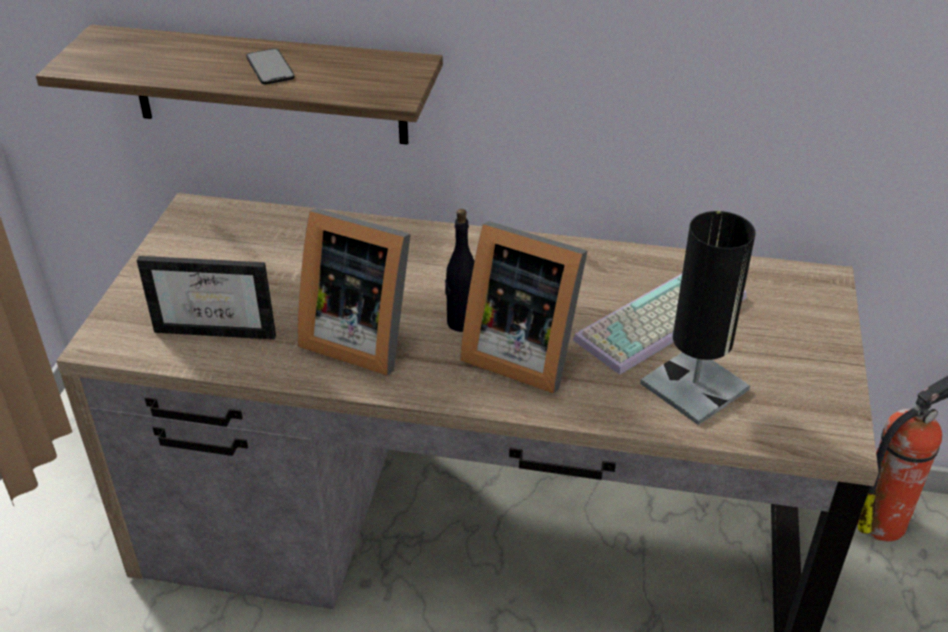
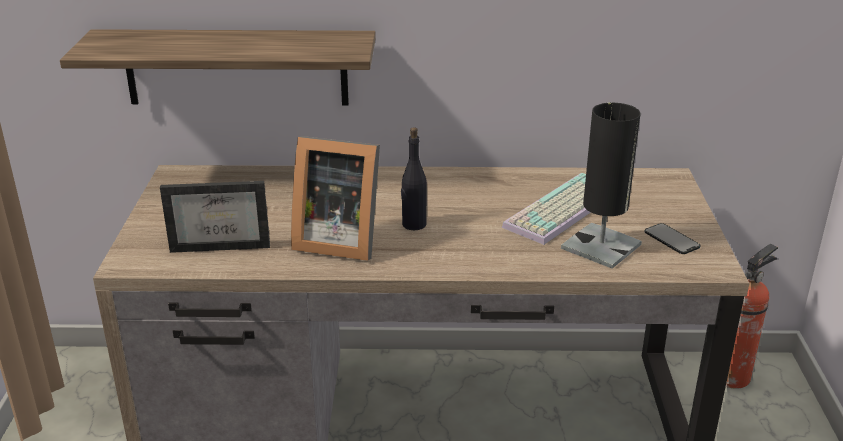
camera: 10 degrees left, 10 degrees down
phone [246,49,295,84] -> phone moved to [645,223,701,254]
picture frame [460,221,587,394] -> none

